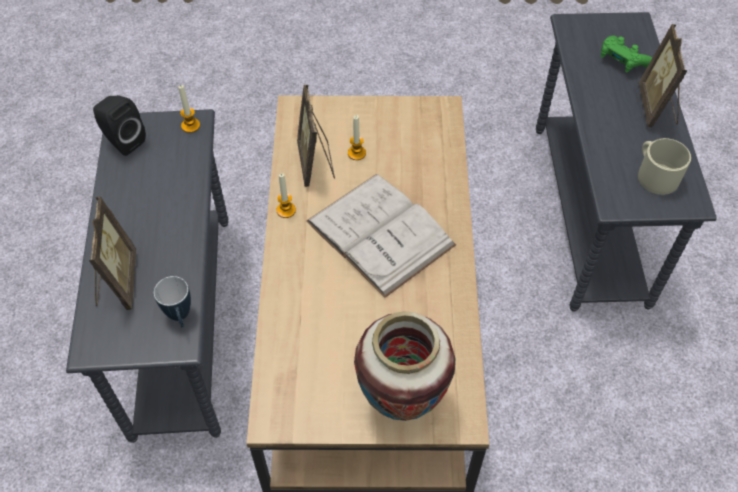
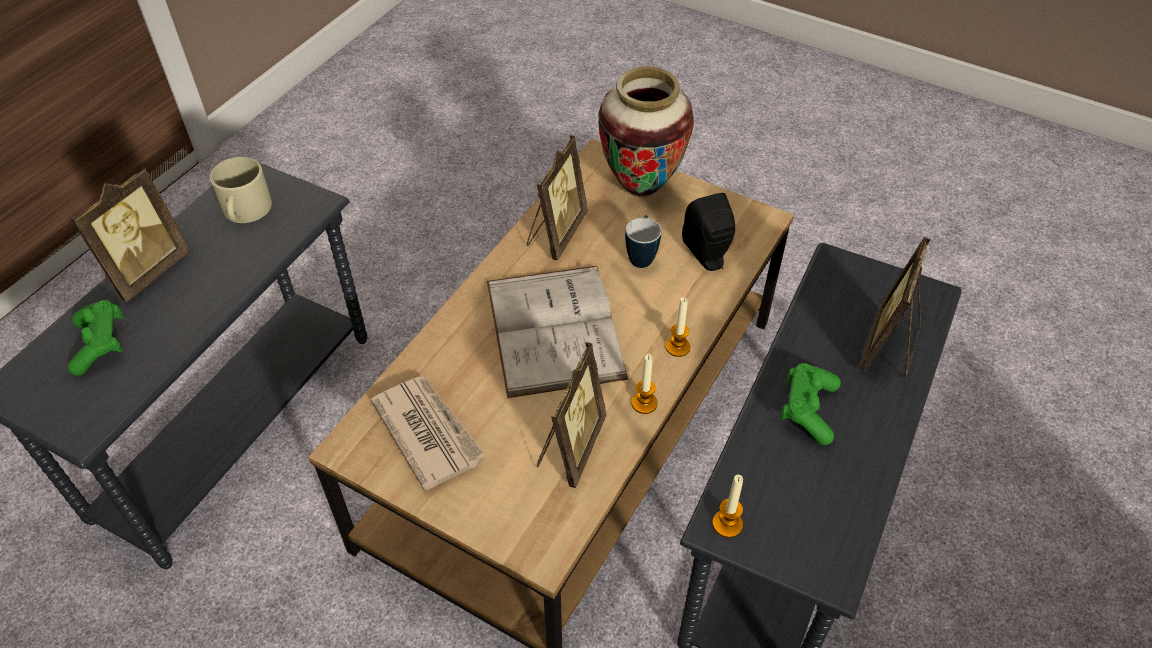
camera: 150 degrees left, 5 degrees down
black speaker [93,95,146,156] -> black speaker moved to [682,193,735,271]
mug [154,276,191,328] -> mug moved to [625,215,661,268]
candle [348,115,366,160] -> candle moved to [665,297,691,357]
none -> newspaper [371,377,486,491]
none -> picture frame [527,135,588,260]
none -> green game controller [781,363,841,445]

